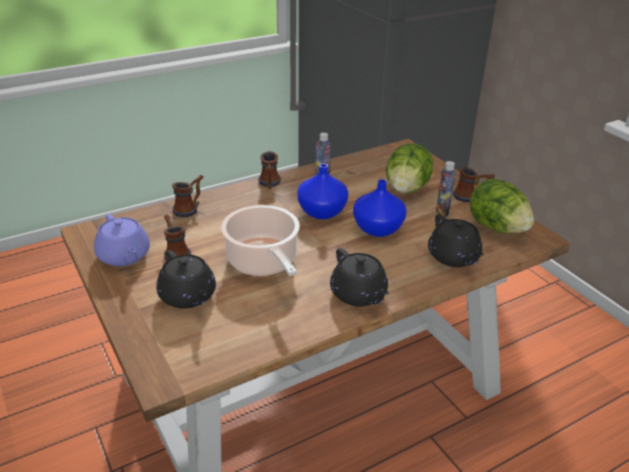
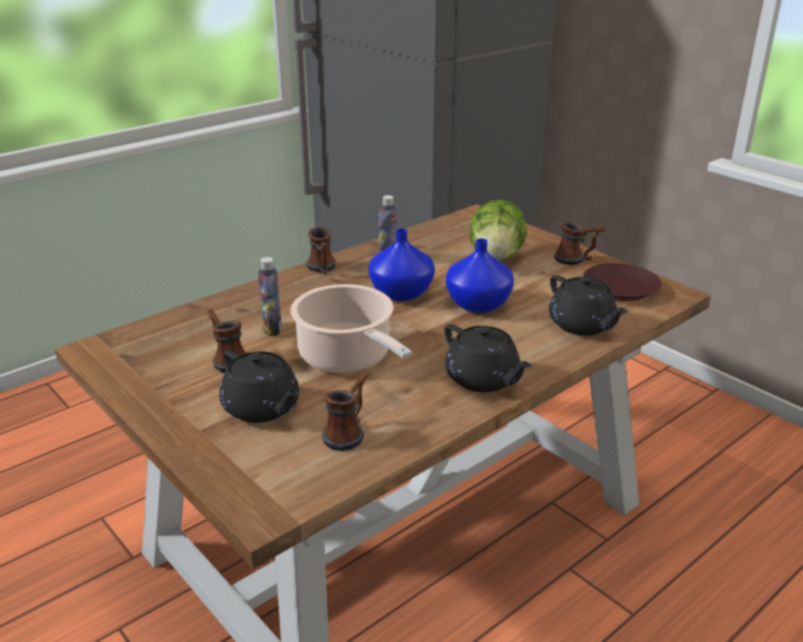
camera: 10 degrees left, 5 degrees down
purple teapot [94,214,150,266] -> none
mug [172,175,204,217] -> mug moved to [321,374,368,451]
bottle [436,161,456,217] -> bottle moved to [258,257,282,336]
lettuce [470,178,534,233] -> brown plate [583,263,661,301]

